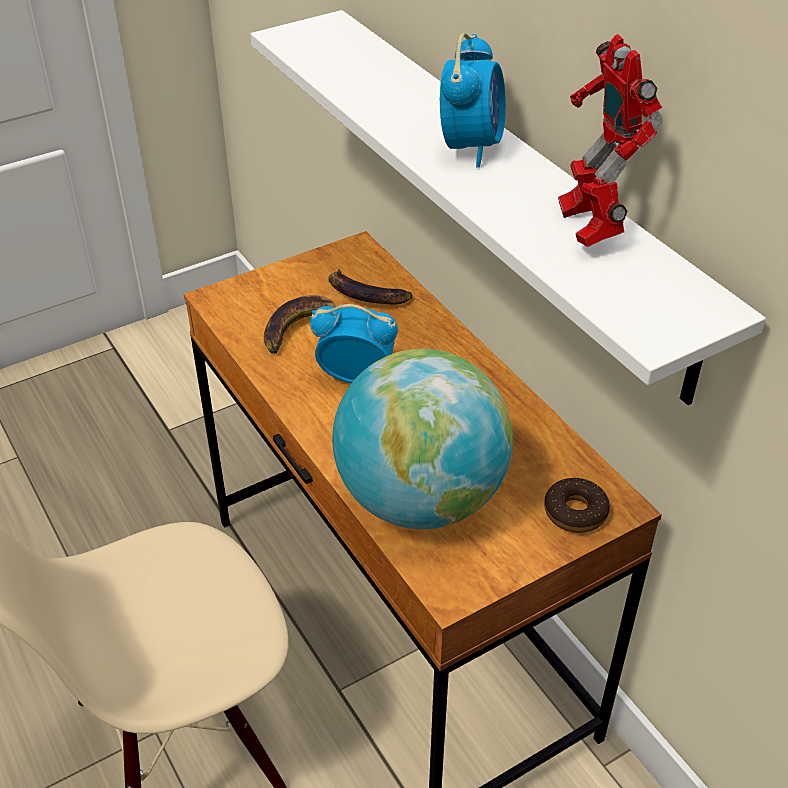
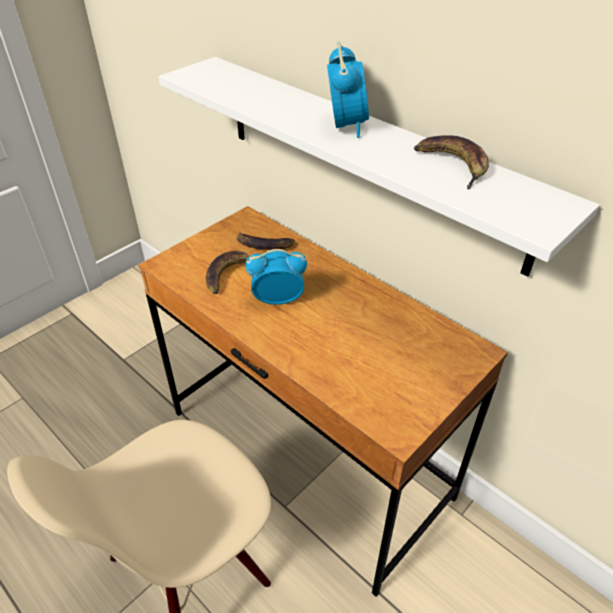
camera: 15 degrees left, 0 degrees up
globe [332,349,513,529] -> none
donut [544,478,610,533] -> none
toy robot [558,34,663,247] -> banana [414,135,489,189]

